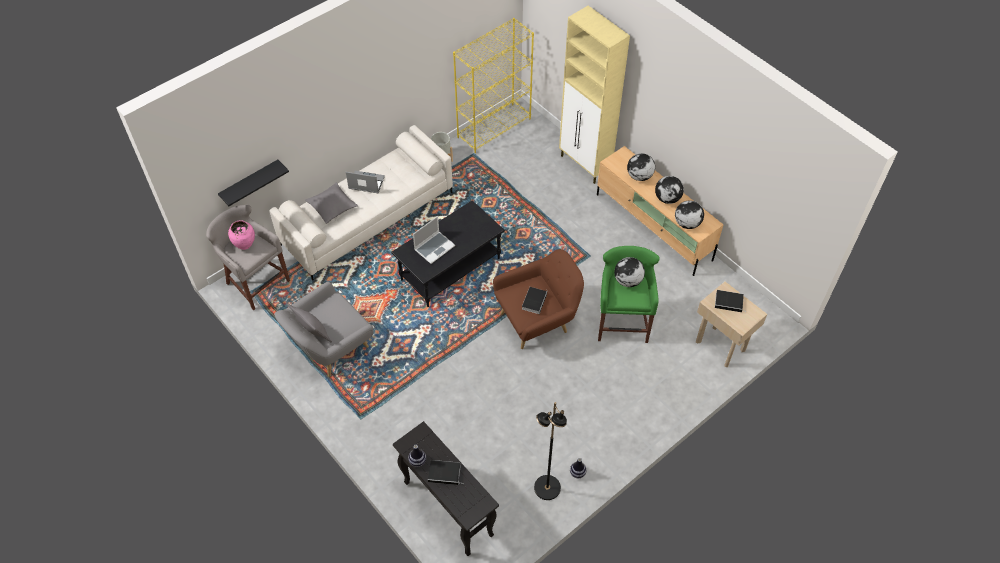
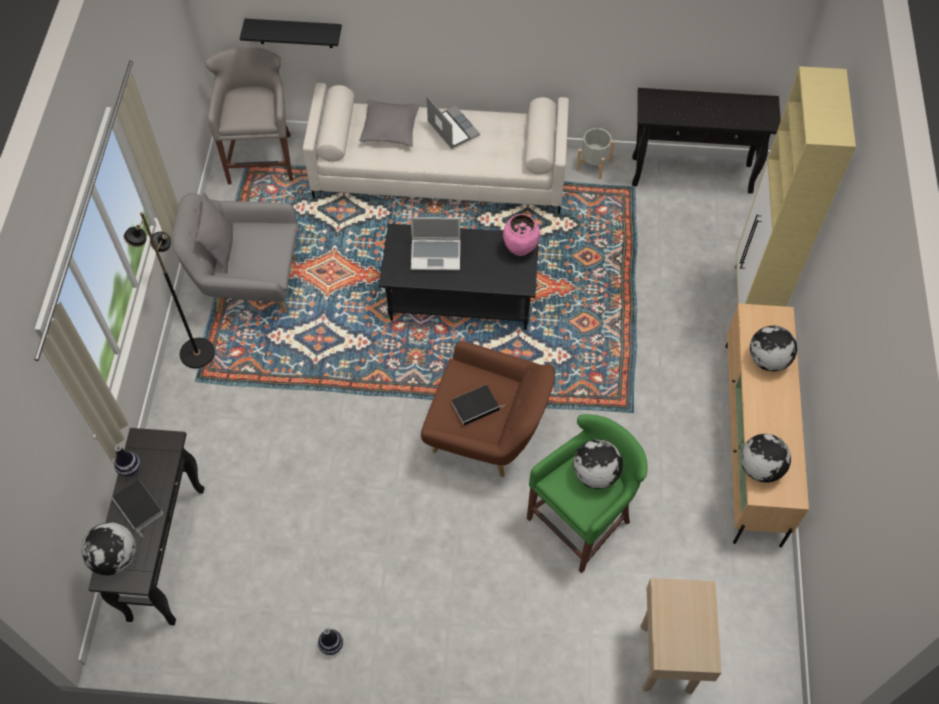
camera: 45 degrees right, 5 degrees up
pink vase [228,220,255,250] -> pink vase moved to [503,214,540,256]
yellow bookcase [453,18,534,153] -> black console table [632,88,781,194]
black floor lamp [534,402,567,500] -> black floor lamp moved to [124,212,215,368]
globe [655,176,684,204] -> globe moved to [81,522,136,575]
book [715,290,747,312] -> none

